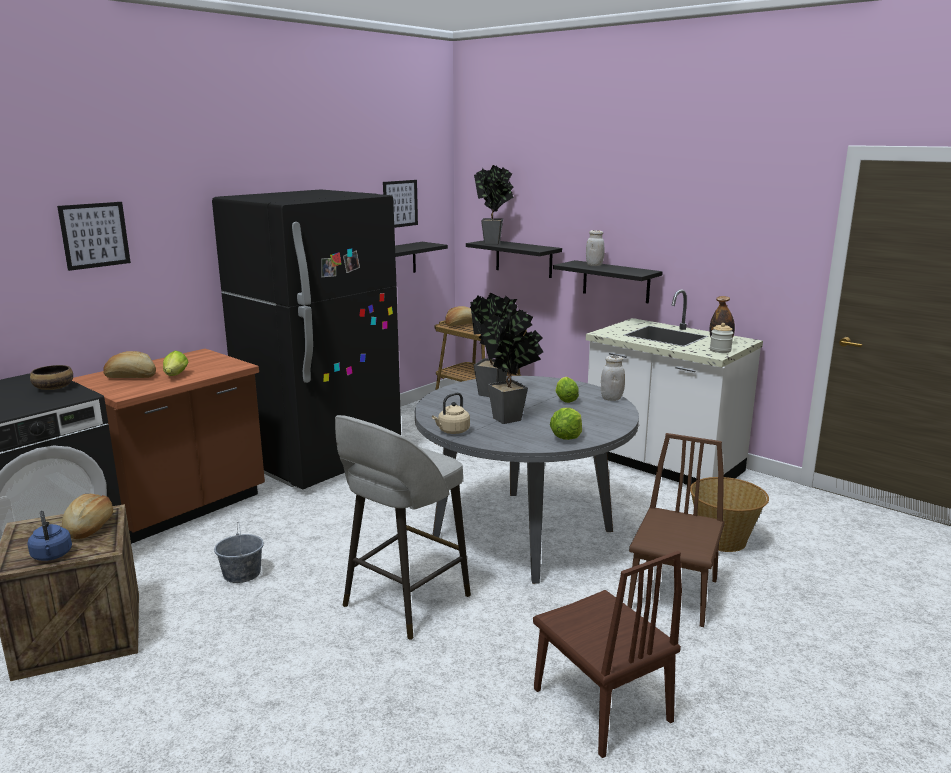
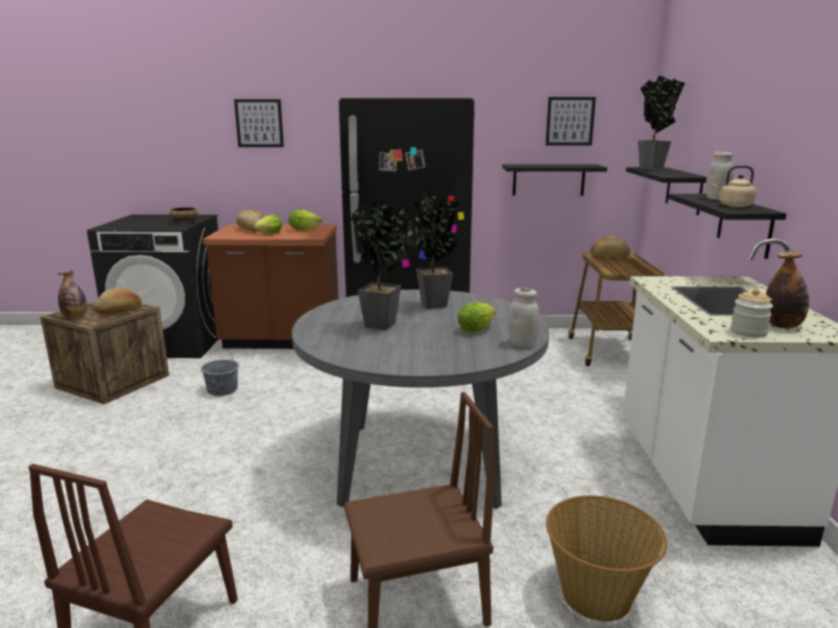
camera: 50 degrees right, 0 degrees up
blue kettle [27,510,72,561] -> bottle [58,270,87,319]
grey stool [335,415,471,640] -> none
beige kettle [432,393,470,434] -> beige kettle moved to [711,165,757,207]
lettuce [550,408,582,440] -> lettuce moved to [289,209,322,231]

